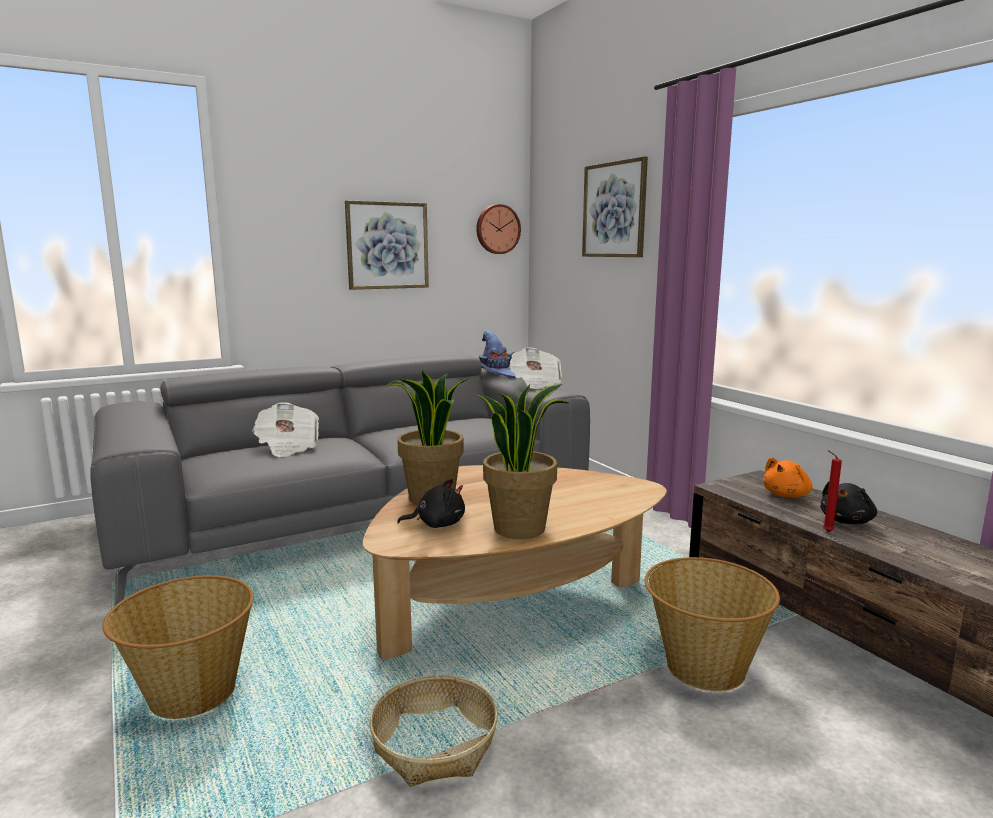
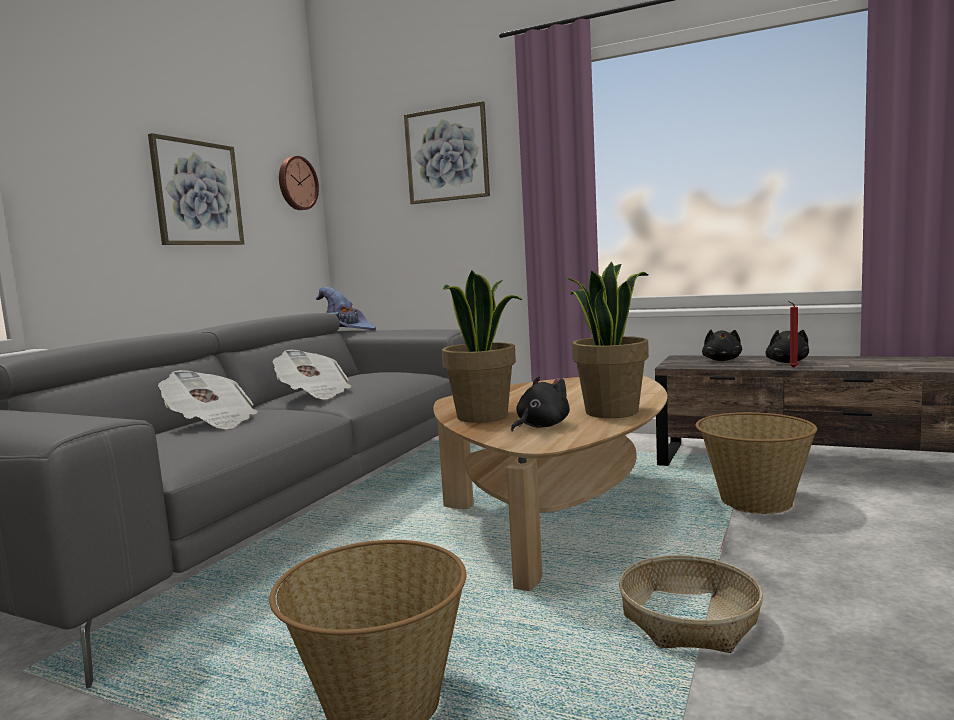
camera: 35 degrees left, 5 degrees down
newspaper [509,347,562,389] -> newspaper moved to [272,350,352,399]
orange plush toy [763,457,813,497] -> black plush toy [702,330,742,361]

